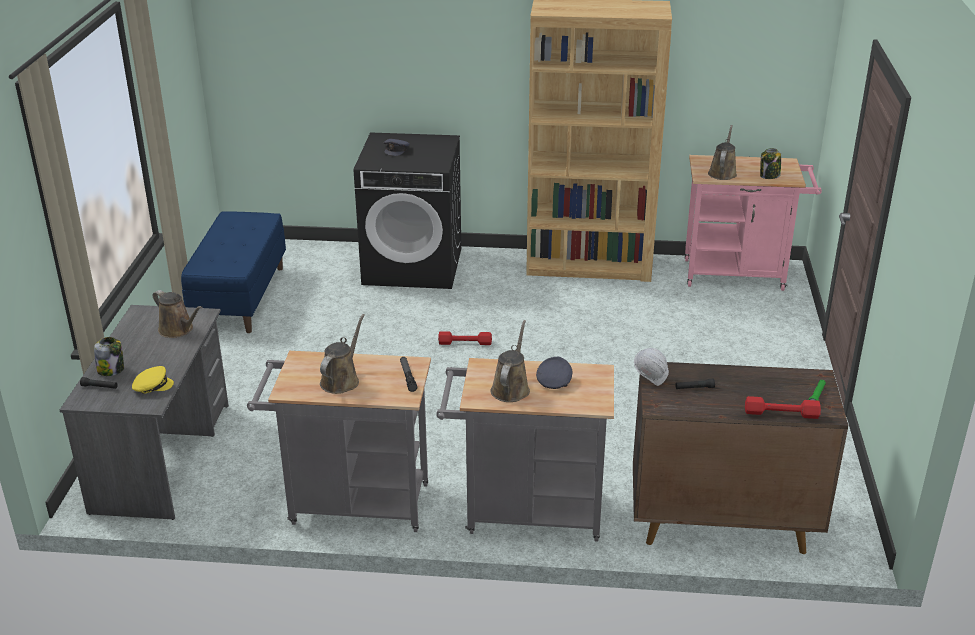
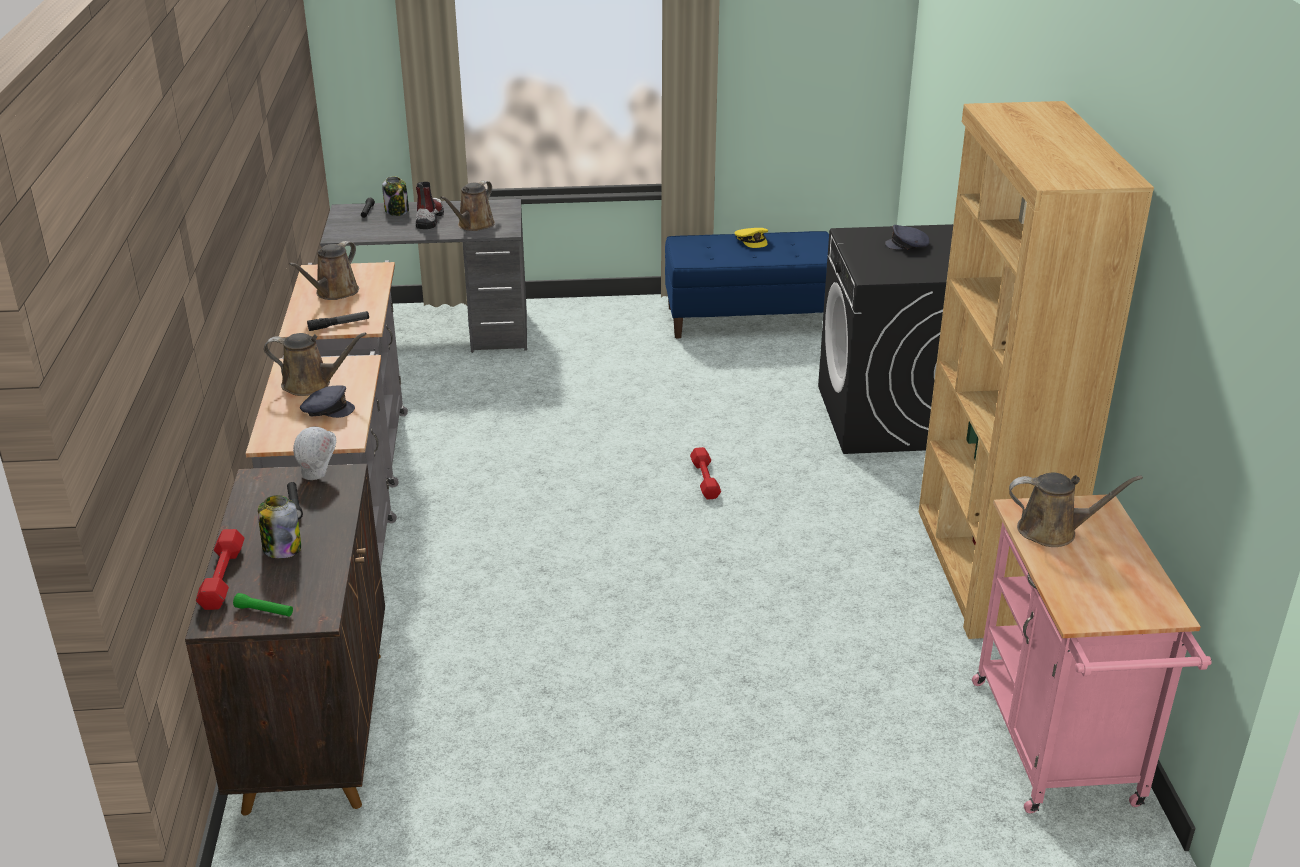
camera: 80 degrees right, 0 degrees up
yellow cap [132,366,174,394] -> yellow cap moved to [734,228,768,248]
brown watering can [320,314,364,394] -> brown watering can turned 105 degrees clockwise [289,241,359,300]
jar [760,148,781,179] -> jar moved to [258,495,301,558]
none -> boot [416,182,444,229]

